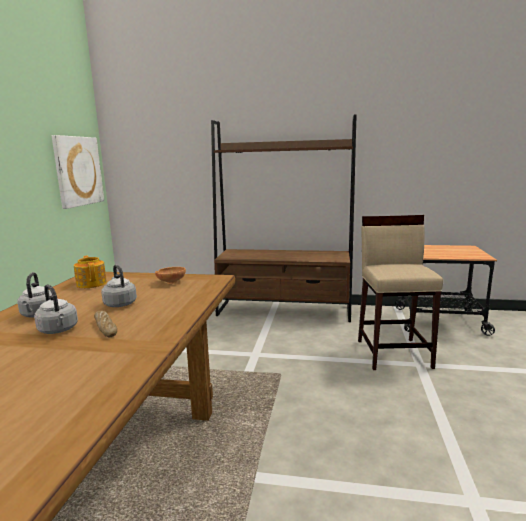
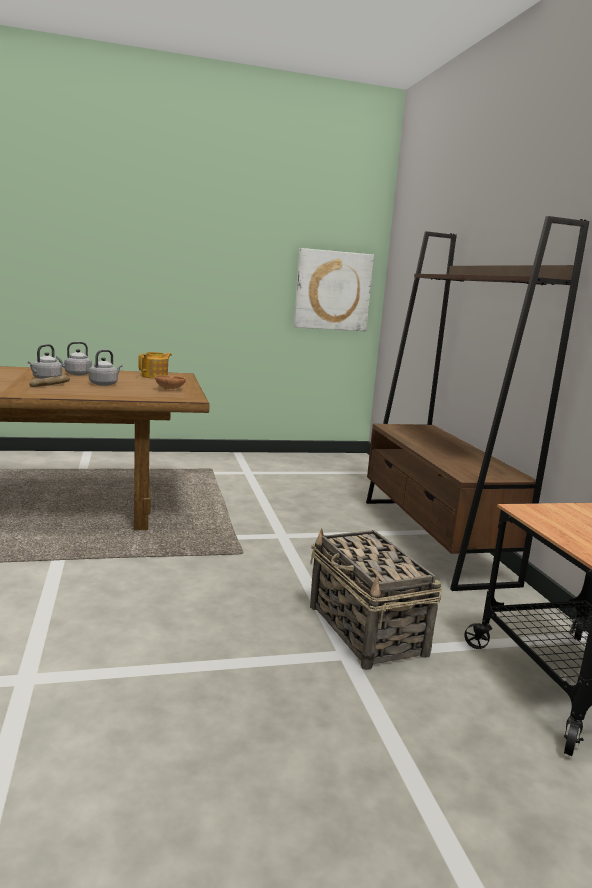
camera: 65 degrees right, 0 degrees up
beige stool [358,215,443,370] -> basket [310,529,442,670]

